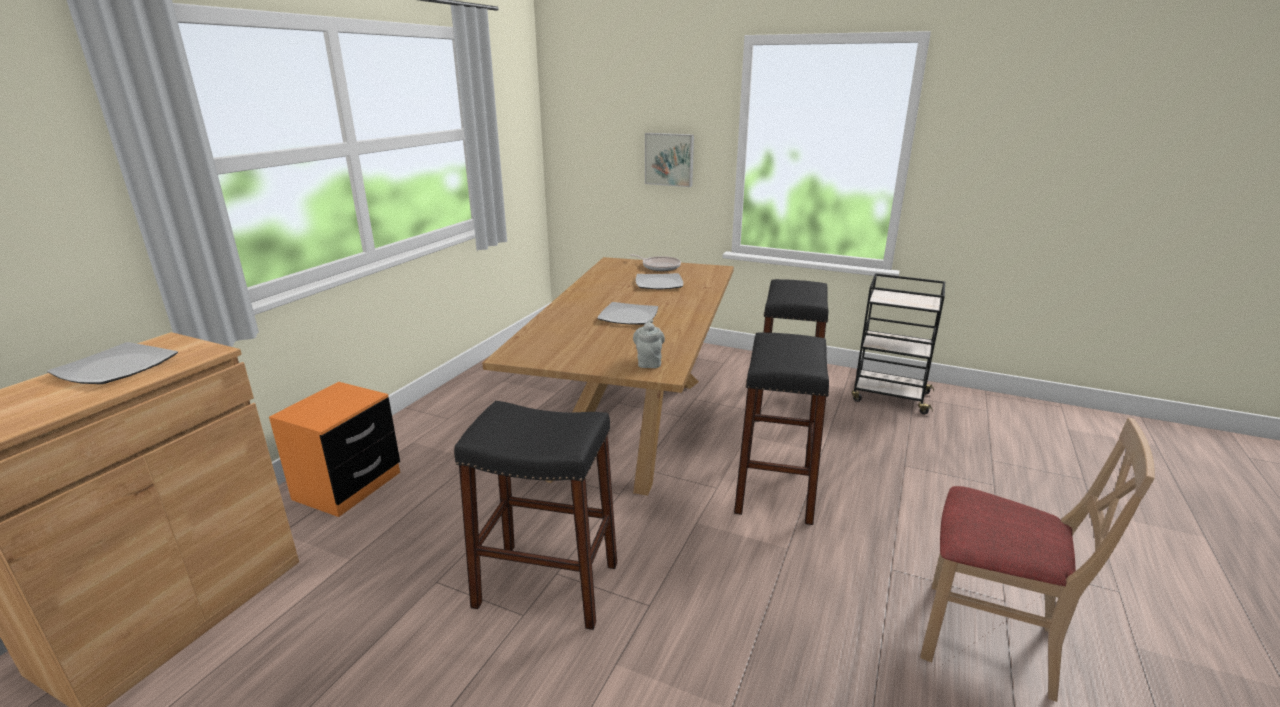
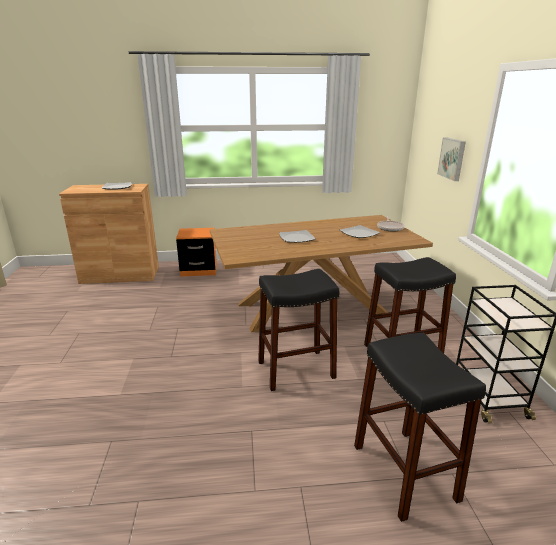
camera: 60 degrees right, 0 degrees up
black stool [454,401,617,630] -> black stool moved to [354,333,486,522]
grey teapot [633,319,665,368] -> none
beige chair [920,417,1155,702] -> none

